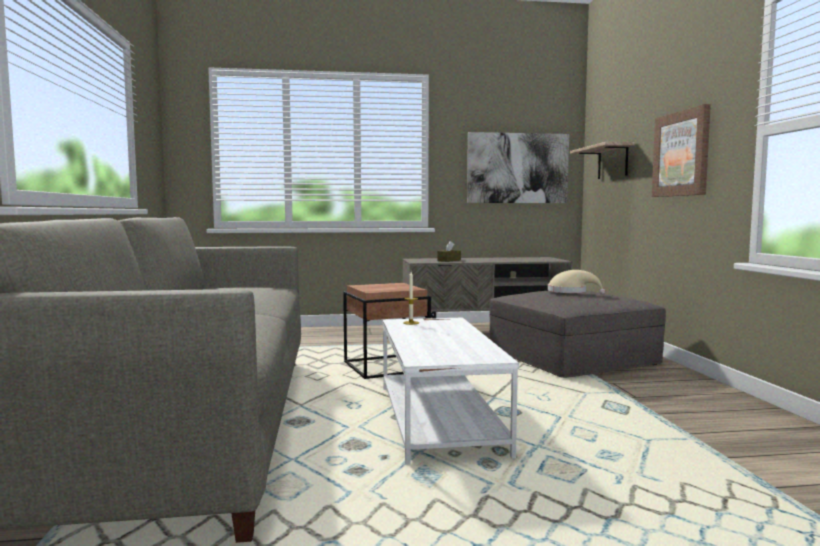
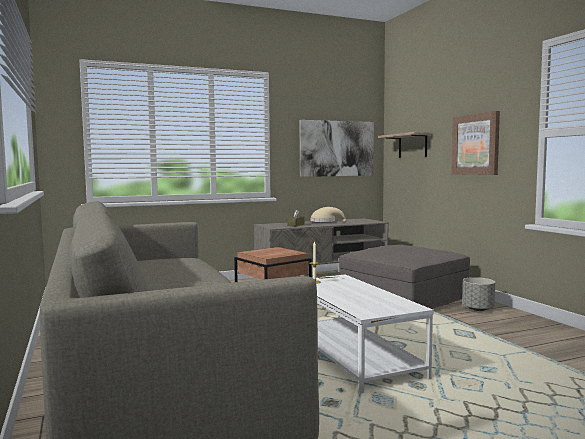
camera: 15 degrees left, 0 degrees up
beige hat [548,270,605,294] -> beige hat moved to [310,207,347,222]
none -> grey planter [462,277,495,311]

